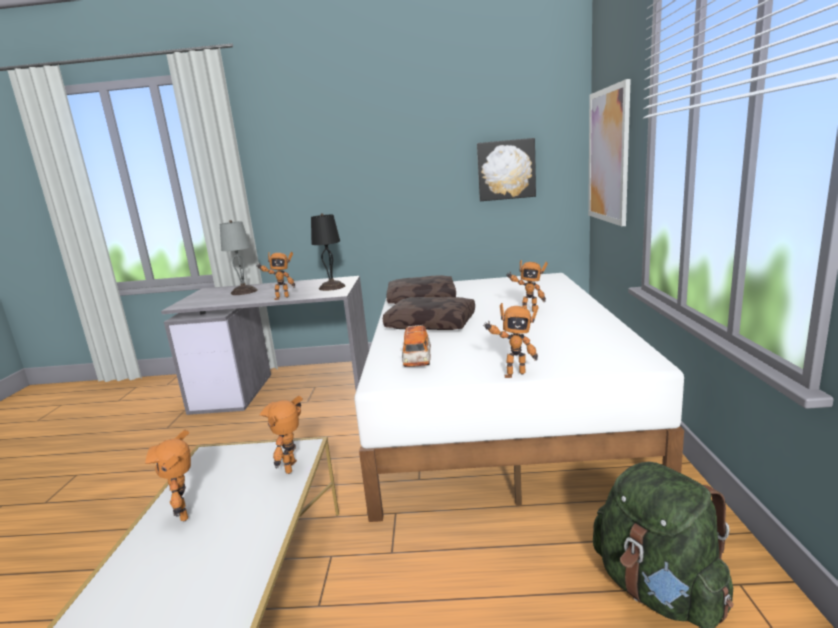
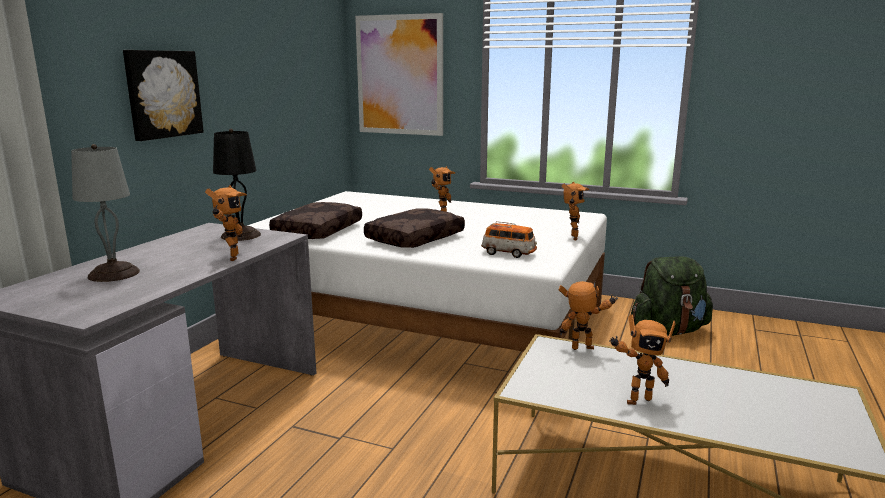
camera: 70 degrees left, 0 degrees up
toy robot [260,396,303,474] -> toy robot turned 150 degrees clockwise [559,281,618,350]
picture [477,138,536,201] -> picture moved to [123,50,204,141]

